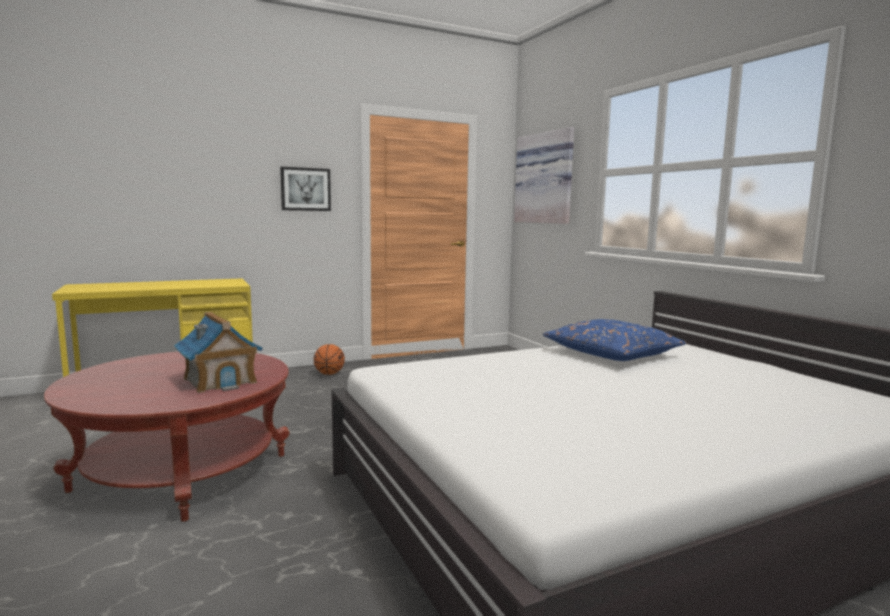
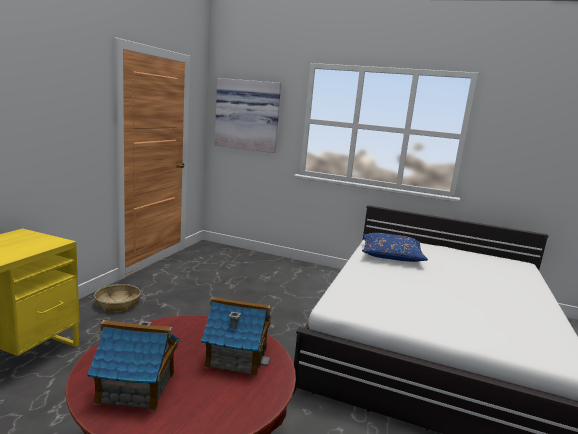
camera: 45 degrees left, 5 degrees up
picture [280,167,331,211] -> none
basketball [314,344,345,375] -> basket [94,284,141,312]
none -> toy house [87,320,179,411]

